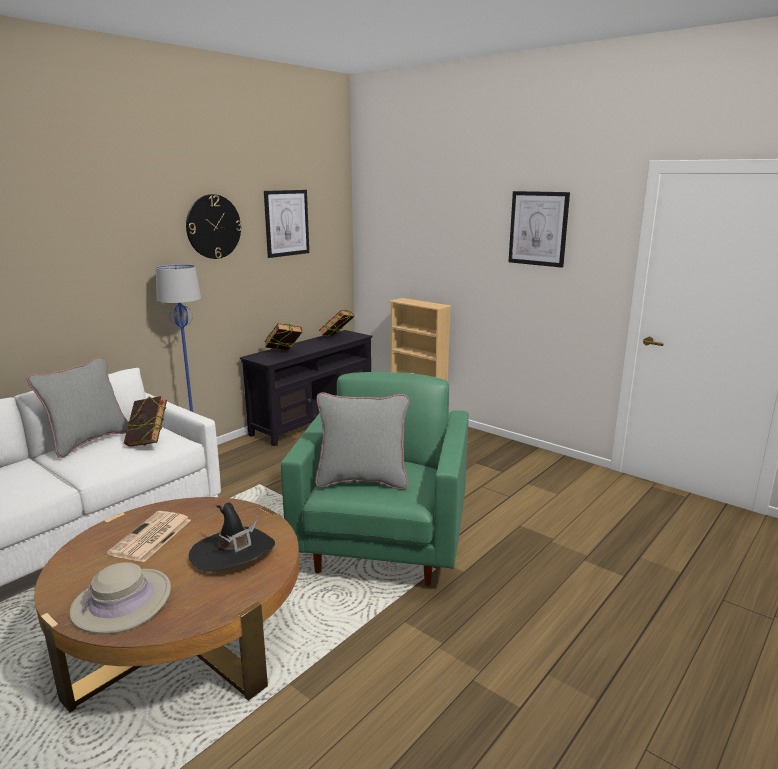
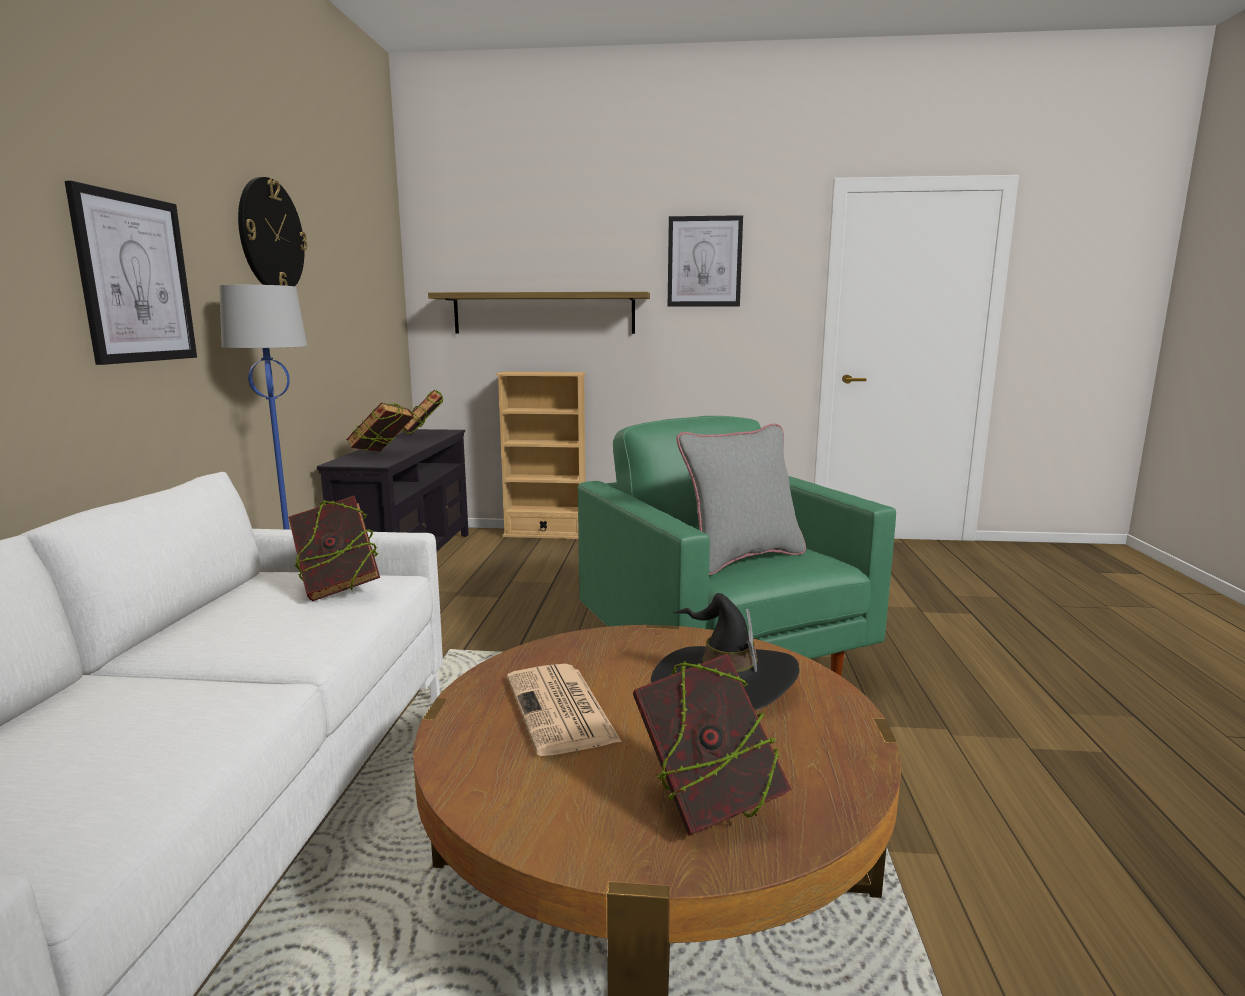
camera: 35 degrees left, 5 degrees down
grey pillow [27,357,128,458] -> none
beige hat [69,562,171,634] -> book [633,654,792,836]
picture [264,190,309,258] -> picture moved to [65,181,197,365]
none -> shelf [428,292,650,334]

